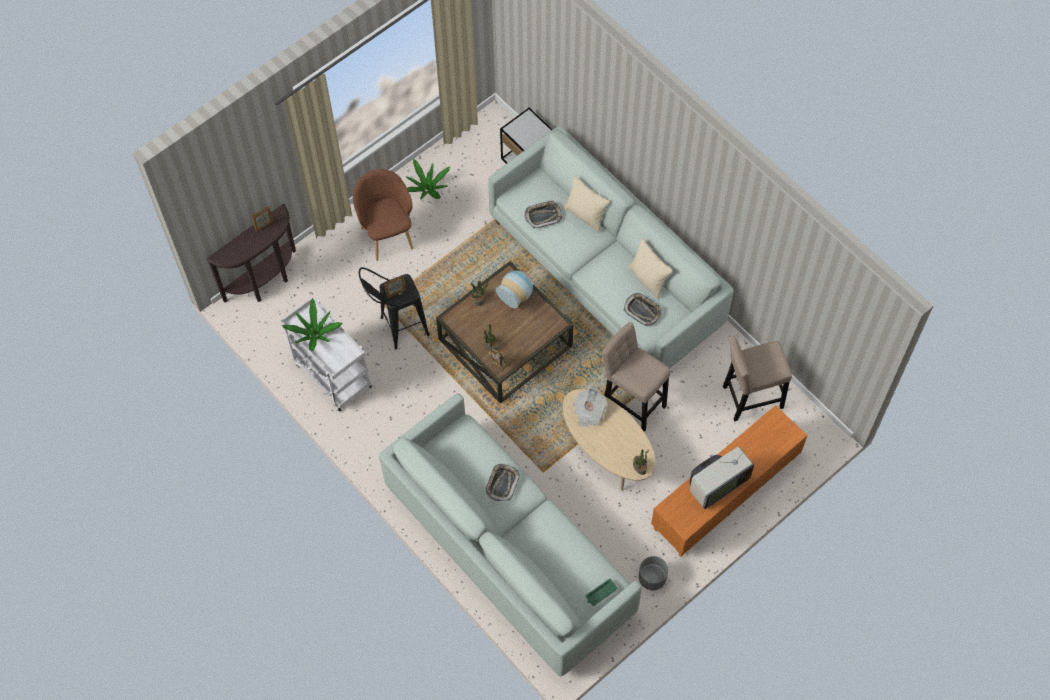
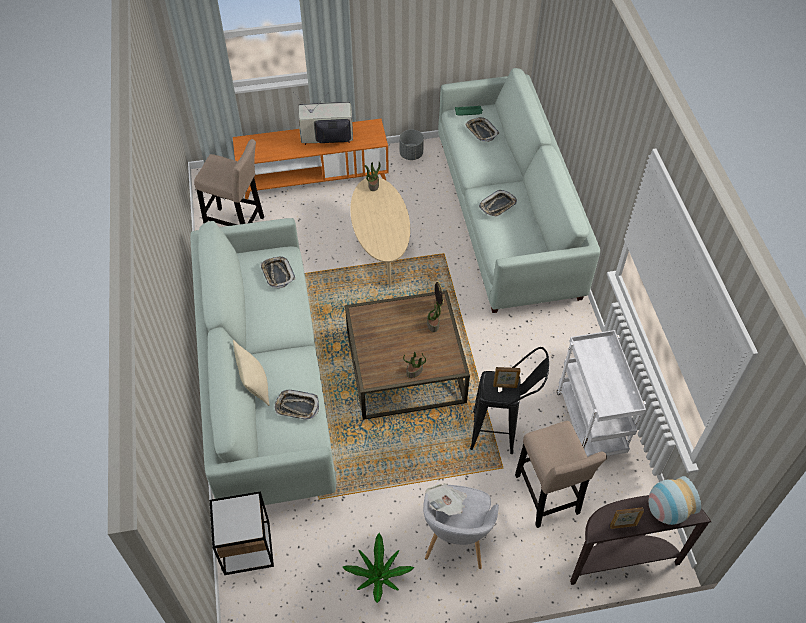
camera: 150 degrees left, 10 degrees down
potted plant [282,298,342,351] -> none
brown armchair [353,169,413,261] -> grey armchair [423,485,499,569]
vase [496,271,533,308] -> vase moved to [648,476,701,525]
newspaper [573,388,607,427] -> newspaper moved to [425,483,467,515]
beige stool [601,322,670,432] -> beige stool moved to [515,421,607,528]
beige pillow [628,239,673,299] -> none
none -> tray [465,117,499,142]

